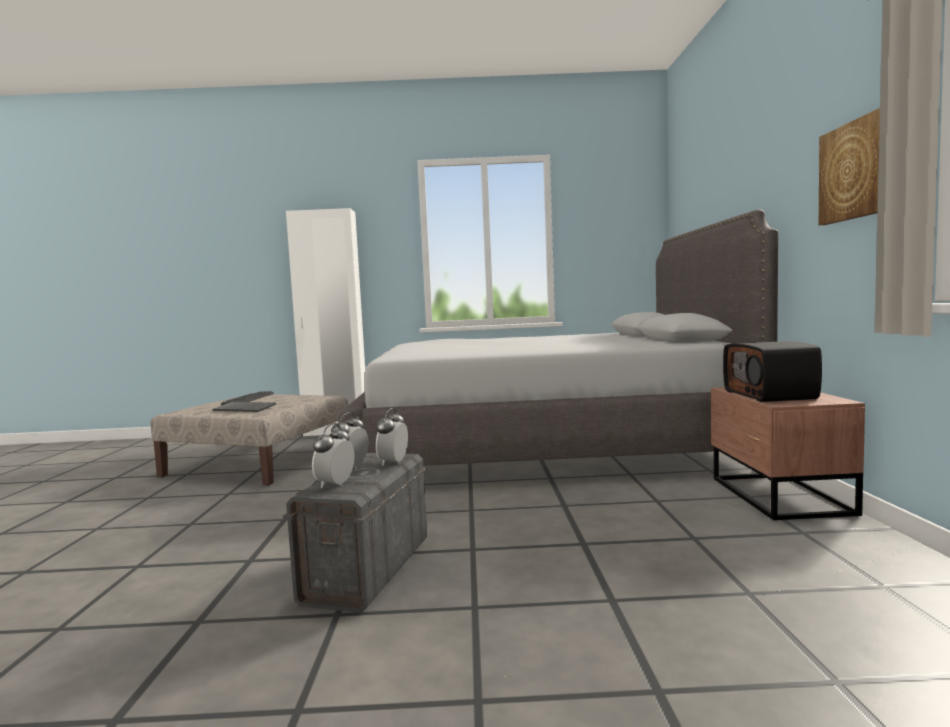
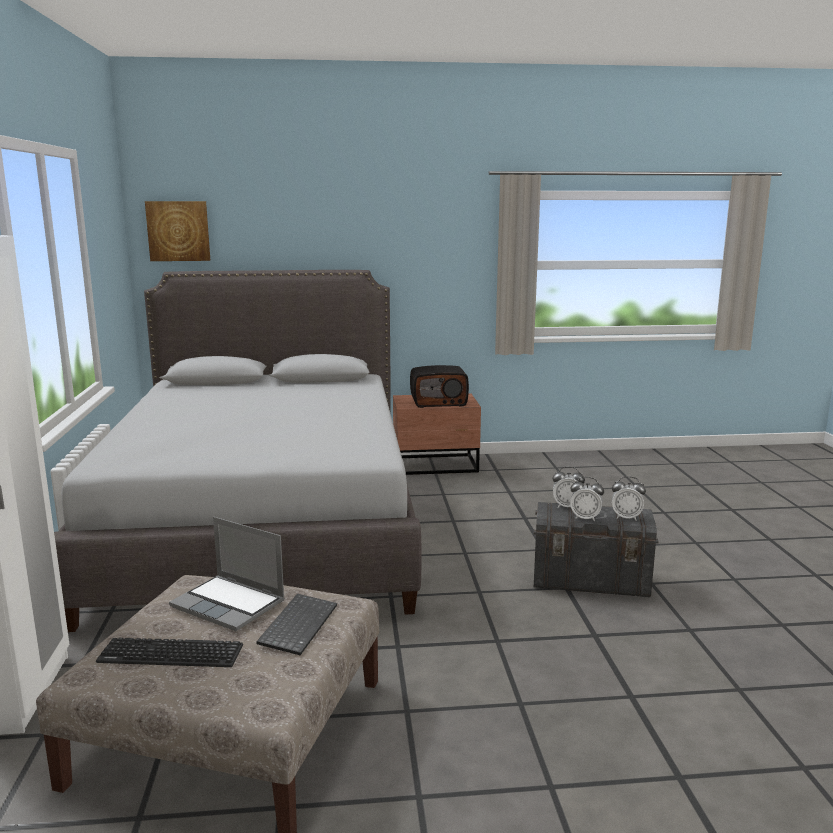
camera: 95 degrees left, 10 degrees up
picture [819,108,880,225] -> picture moved to [145,201,210,261]
none -> laptop [169,517,285,631]

